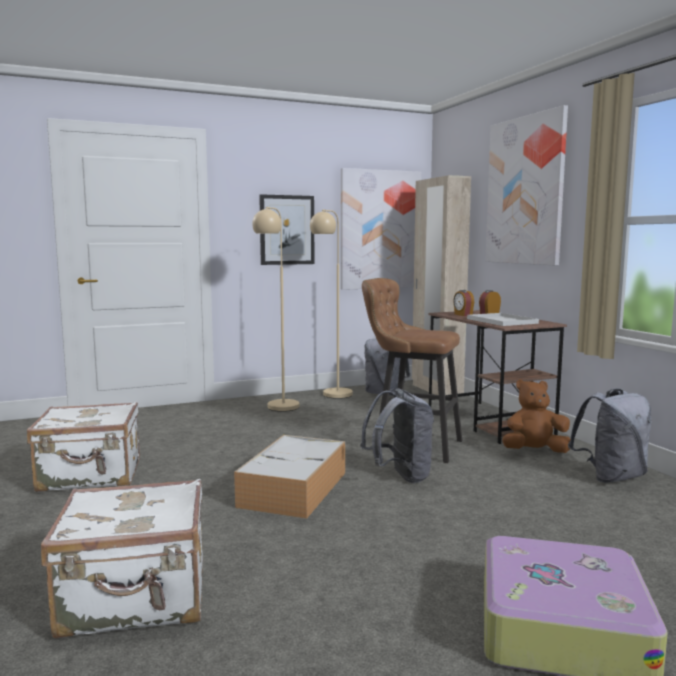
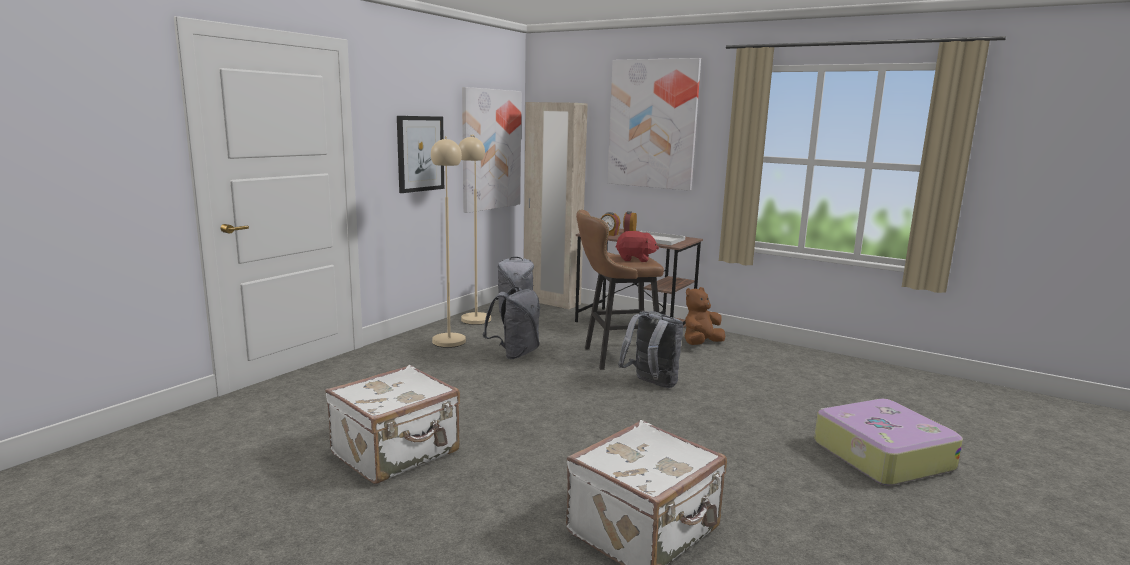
camera: 35 degrees left, 5 degrees up
storage box [234,435,345,519] -> none
grey backpack [568,388,652,483] -> grey backpack moved to [482,287,540,359]
none -> red plush toy [616,231,659,262]

